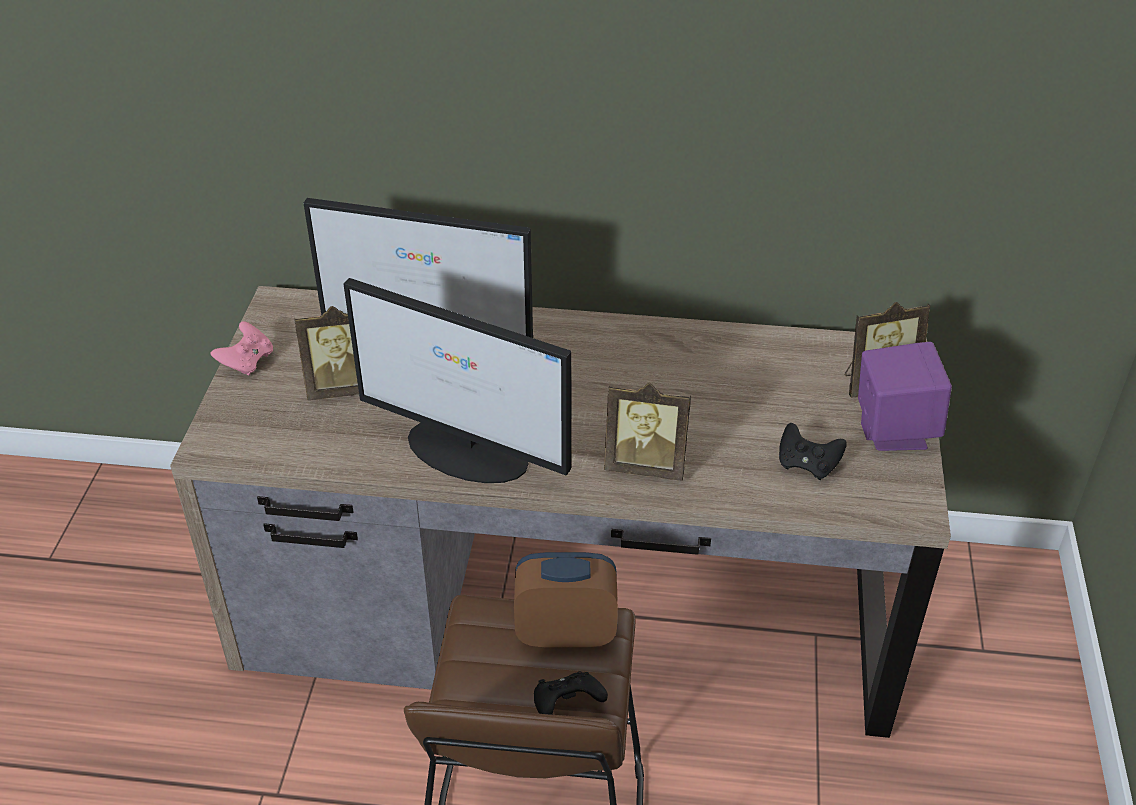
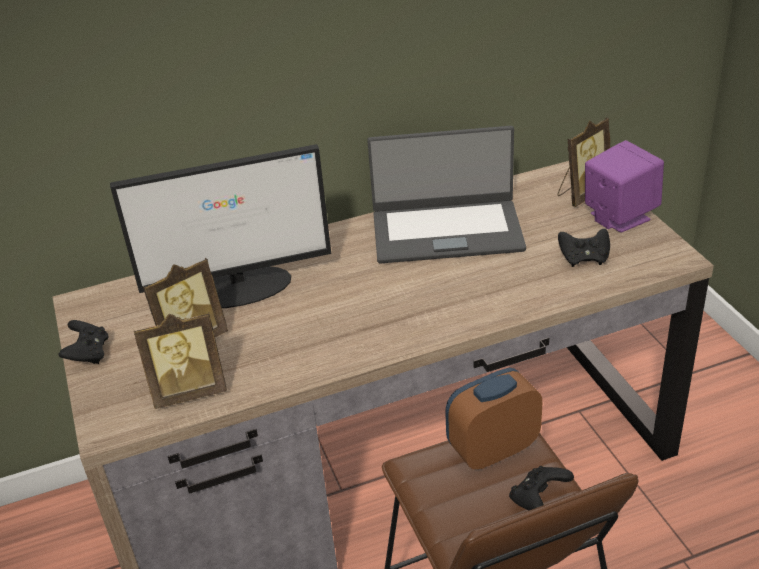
camera: 25 degrees left, 5 degrees down
pink game controller [210,321,273,376] -> black game controller [58,320,109,364]
monitor [343,278,571,483] -> none
picture frame [604,383,691,481] -> picture frame moved to [133,312,227,409]
none -> laptop [367,126,526,264]

